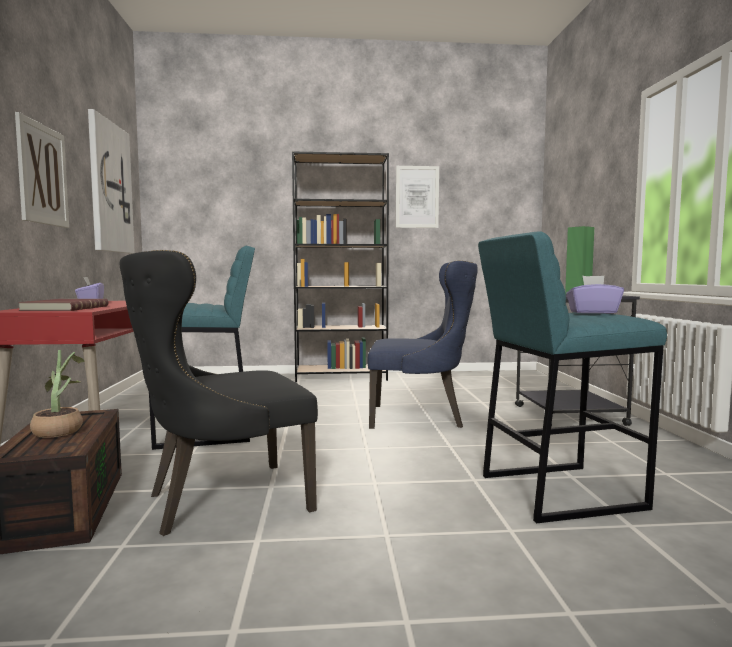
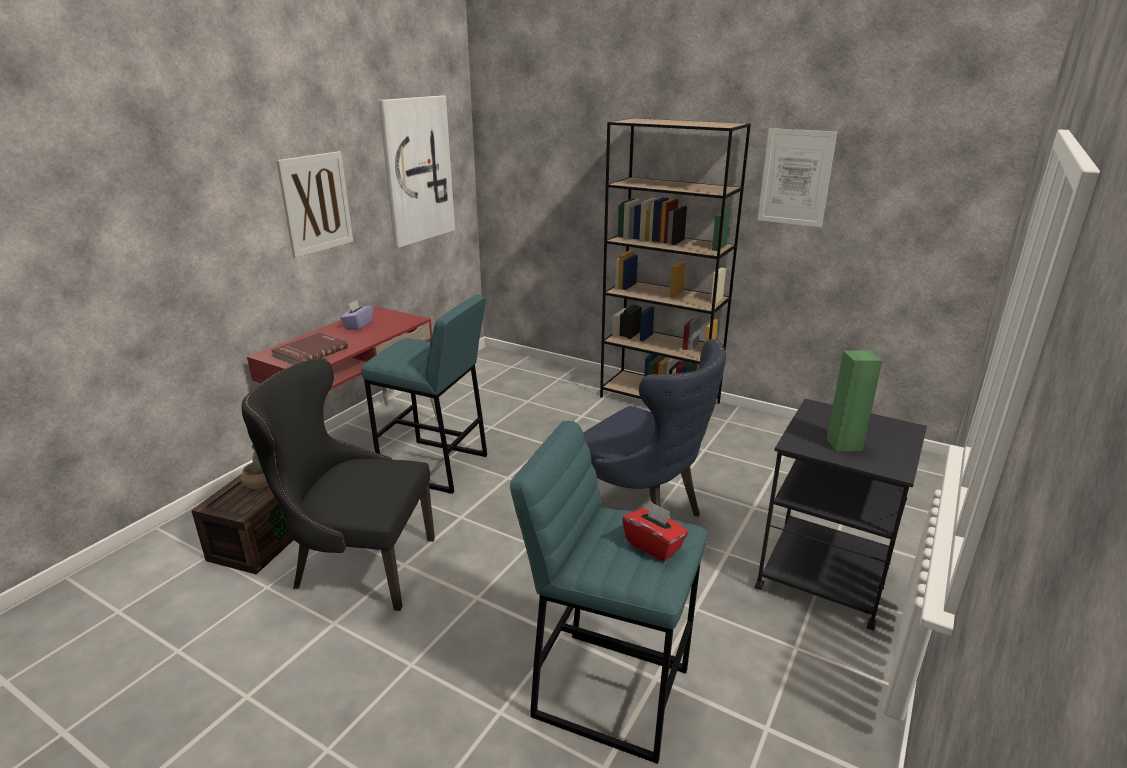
camera: 35 degrees right, 20 degrees up
purple tissue box [566,276,624,314] -> red tissue box [622,502,688,562]

